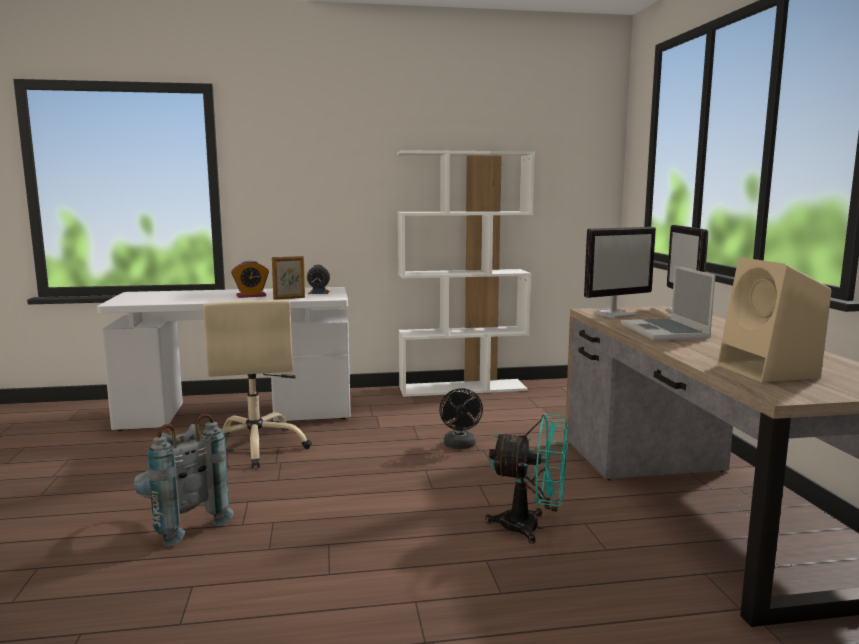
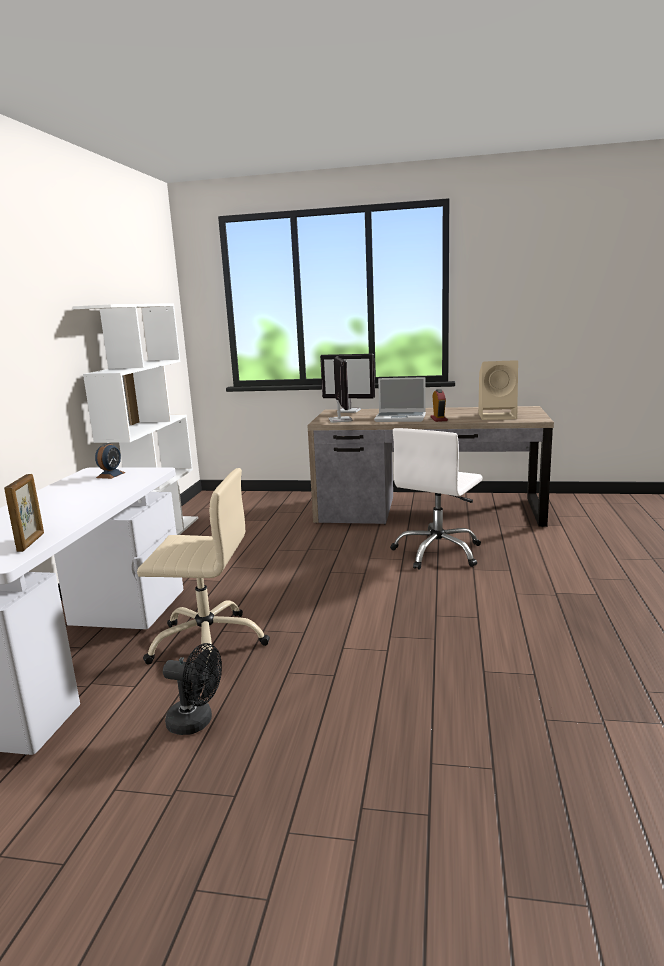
camera: 70 degrees left, 5 degrees up
grey backpack [133,414,234,547] -> none
alarm clock [231,261,269,298] -> alarm clock moved to [430,389,448,422]
picture frame [272,256,305,300] -> picture frame moved to [4,474,44,552]
black fan [439,388,483,449] -> black fan moved to [163,643,222,735]
turquoise fan [485,414,568,544] -> white office chair [390,428,483,570]

